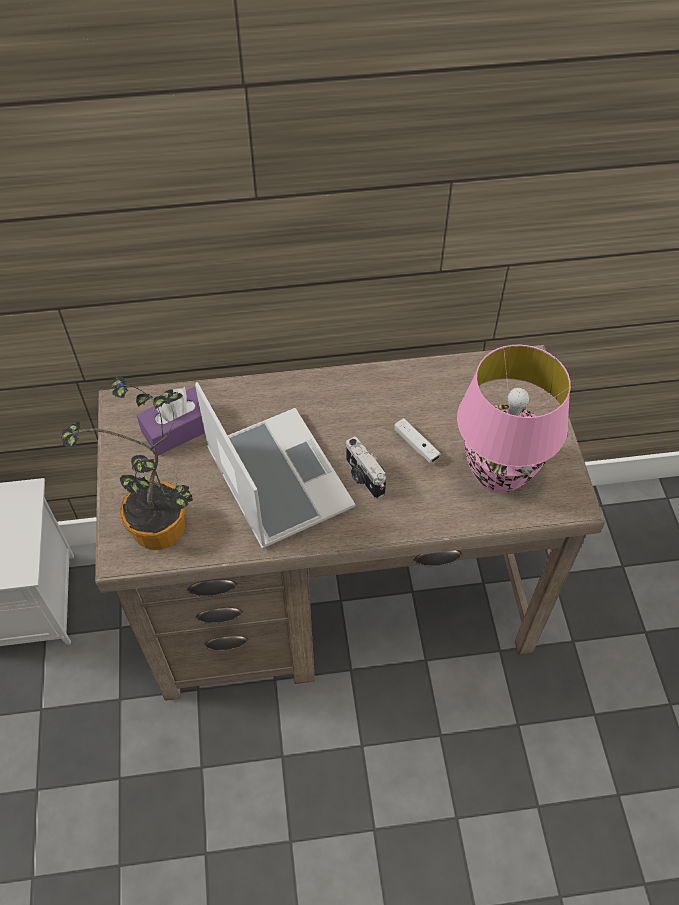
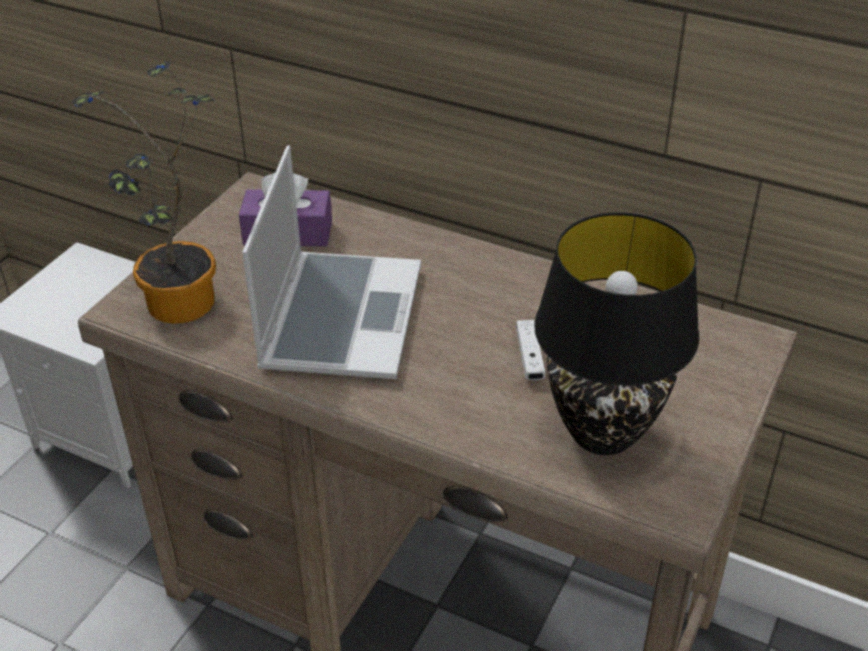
camera: 35 degrees right, 15 degrees down
camera [346,437,386,499] -> none
pink table lamp [457,345,571,493] -> black table lamp [534,212,699,455]

